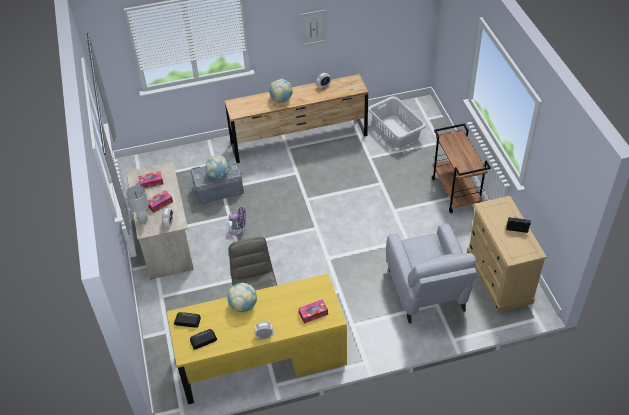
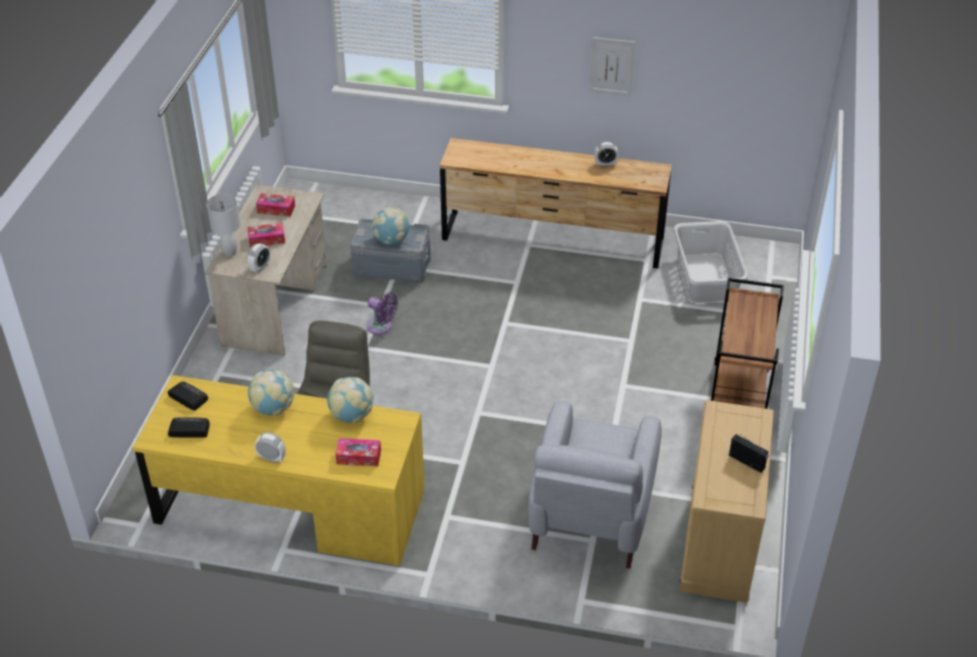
camera: 25 degrees right, 5 degrees down
globe [269,79,293,102] -> globe moved to [327,377,373,423]

